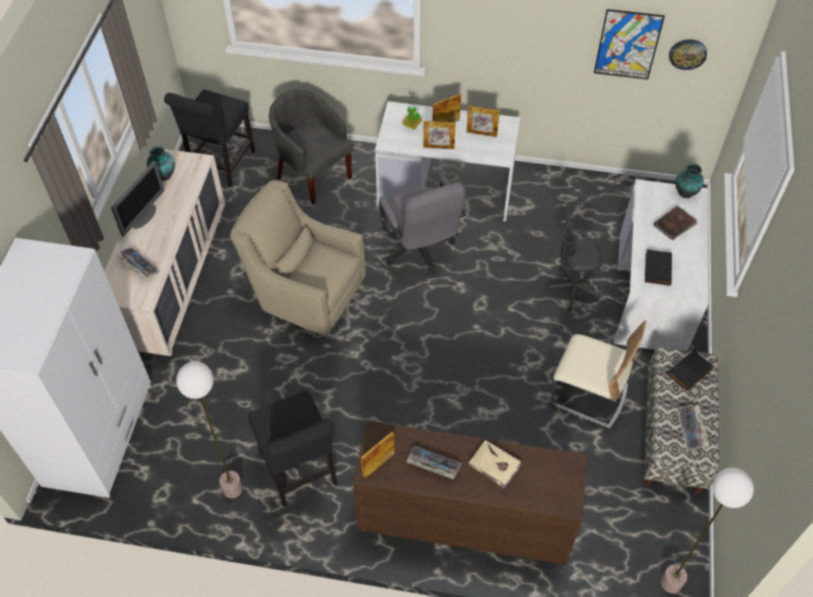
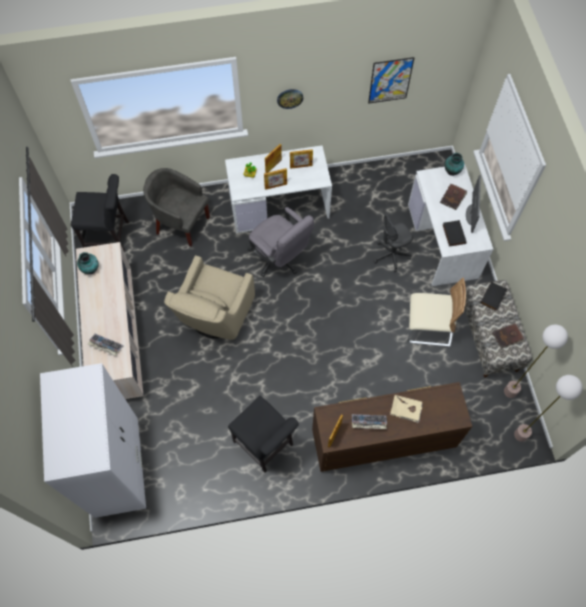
camera: 20 degrees left, 10 degrees up
monitor [111,161,165,237] -> monitor moved to [466,175,481,233]
black chair [164,89,255,187] -> black chair turned 90 degrees counterclockwise [71,174,129,252]
floor lamp [176,361,243,498] -> floor lamp moved to [504,325,568,398]
beige armchair [230,180,366,336] -> beige armchair turned 75 degrees counterclockwise [164,255,255,340]
wall clock [669,39,707,70] -> wall clock moved to [277,89,303,109]
keyboard [677,404,710,451] -> brown book [492,323,525,349]

